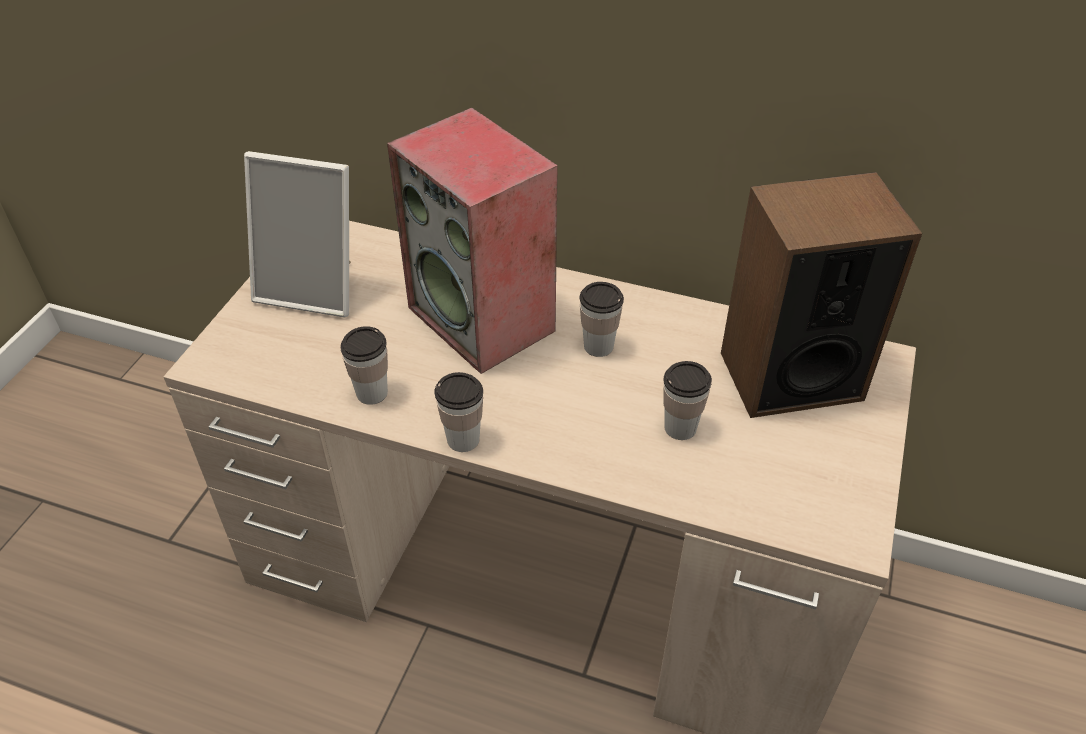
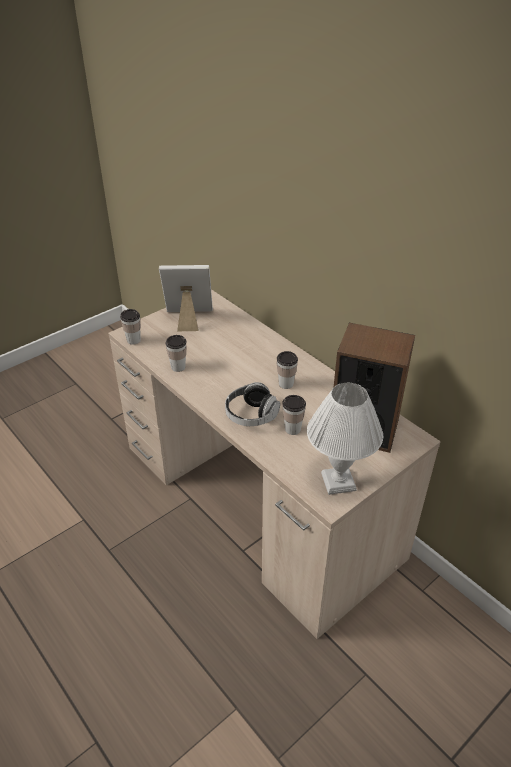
camera: 30 degrees right, 5 degrees down
picture frame [244,151,351,317] -> picture frame turned 135 degrees clockwise [159,265,213,331]
speaker [387,108,558,374] -> none
cup [435,372,483,452] -> cup moved to [120,309,141,345]
none -> headphones [225,382,280,426]
none -> white table lamp [307,382,383,495]

